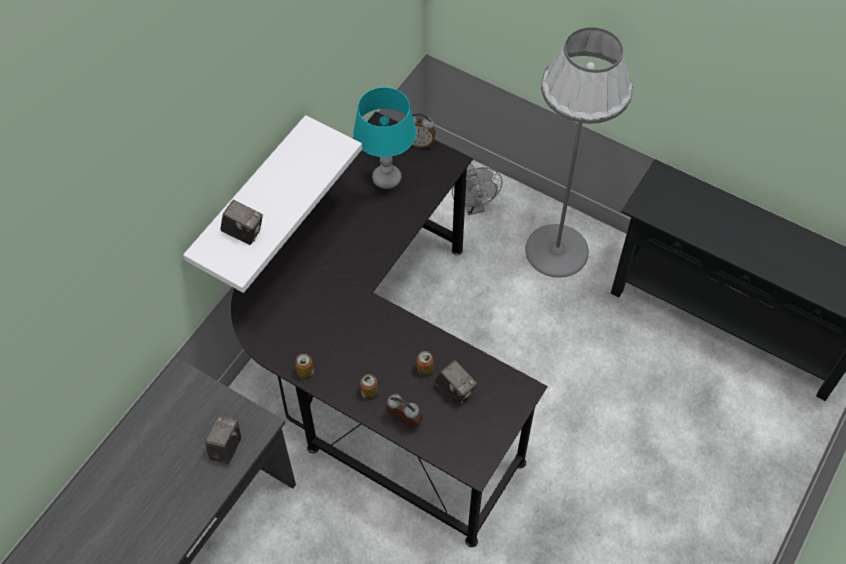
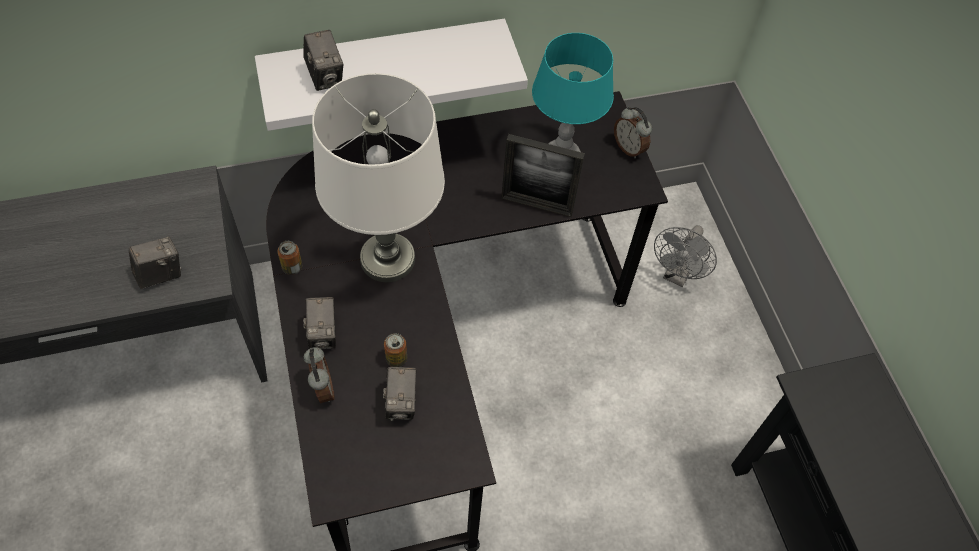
camera: 40 degrees right, 0 degrees up
can [360,374,378,400] -> camera [303,297,336,349]
grey floor lamp [525,27,633,278] -> none
none -> white table lamp [312,73,445,282]
none -> picture frame [501,134,585,217]

